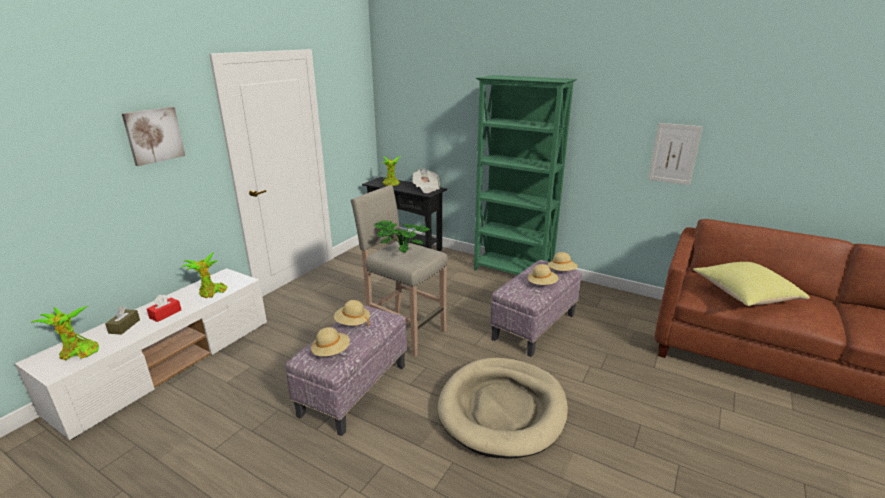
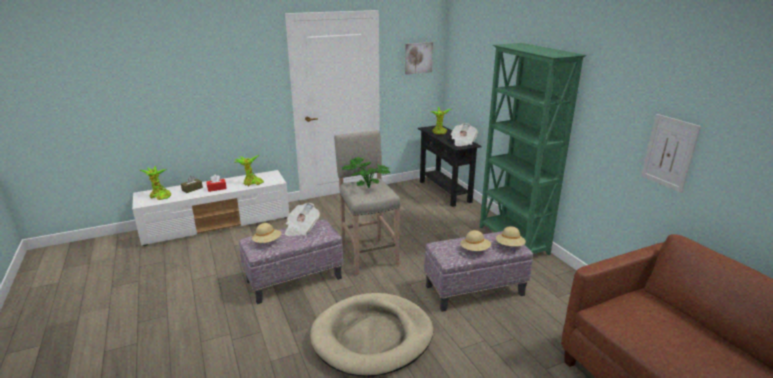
camera: 35 degrees right, 0 degrees up
picture [122,107,185,166] -> picture moved to [405,42,433,74]
beige hat [334,300,370,326] -> newspaper [285,203,320,236]
yellow pillow [693,262,810,306] -> none

